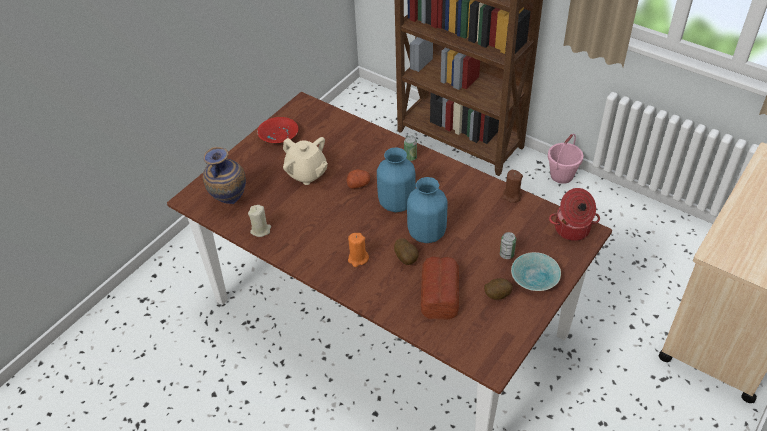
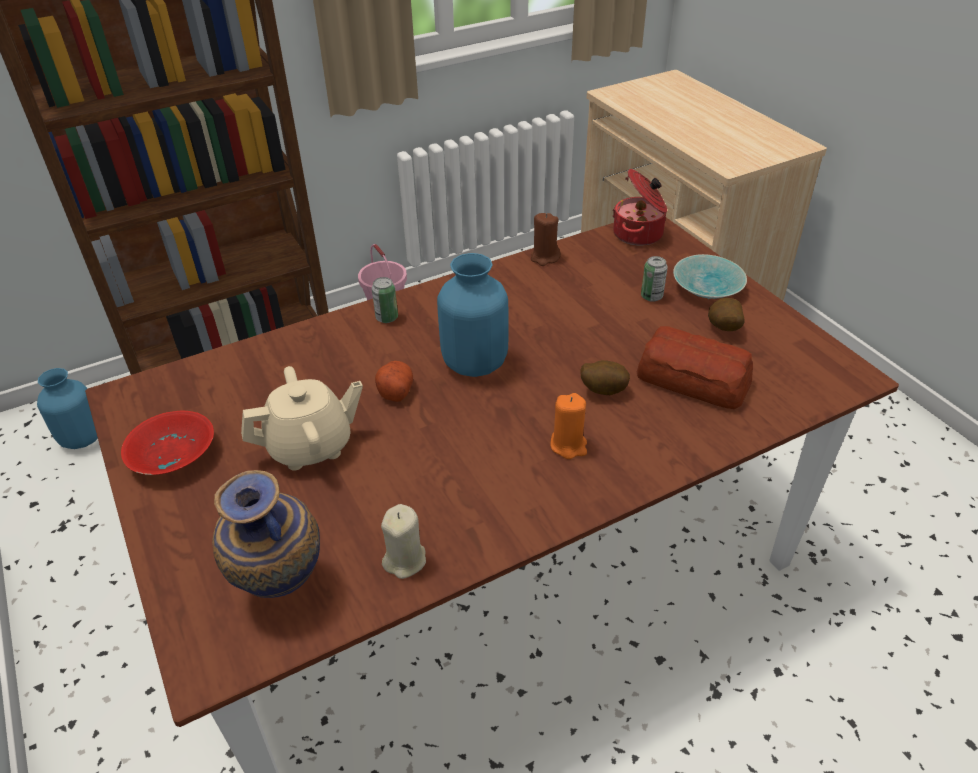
camera: 65 degrees left, 5 degrees down
blue vase [407,177,447,243] -> blue vase moved to [37,368,98,449]

